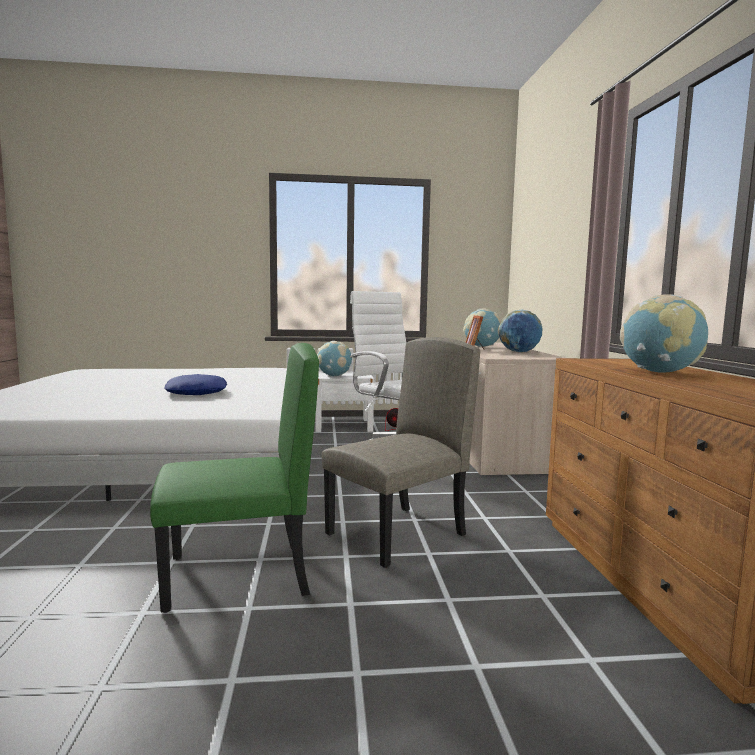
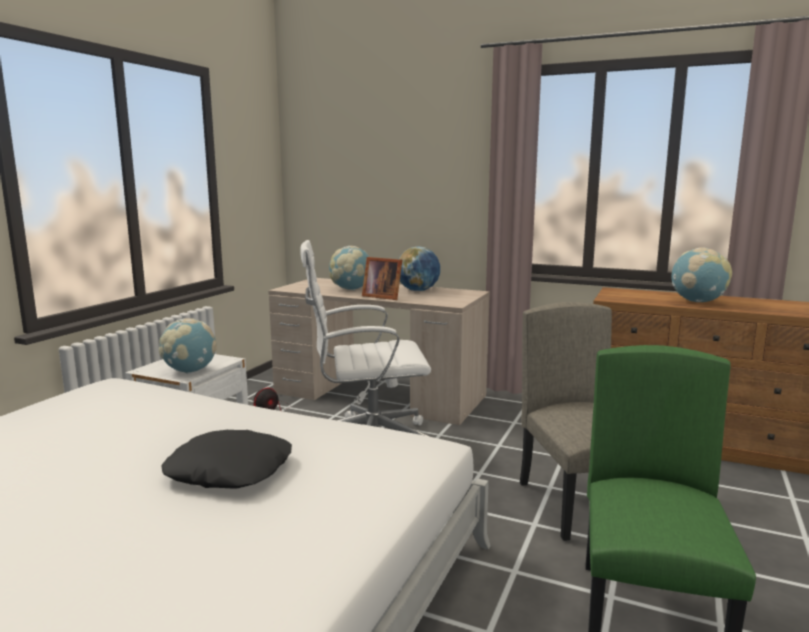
camera: 60 degrees left, 5 degrees up
blue pillow [164,374,227,395] -> black pillow [161,430,292,489]

